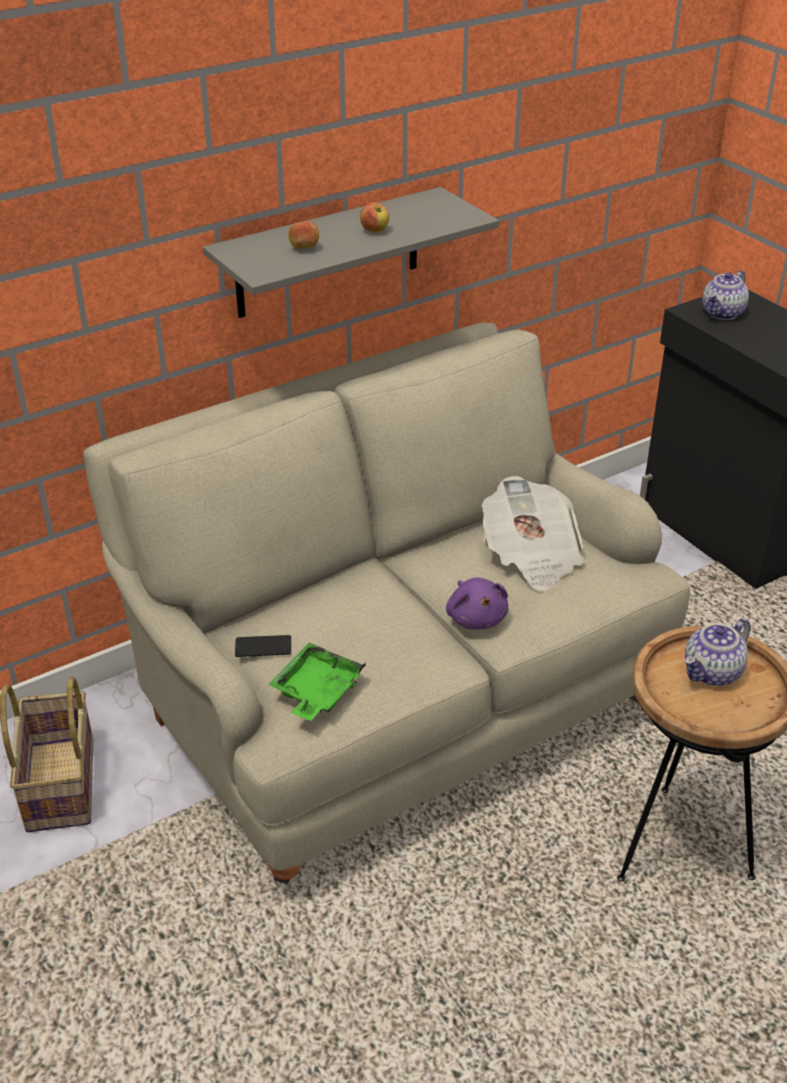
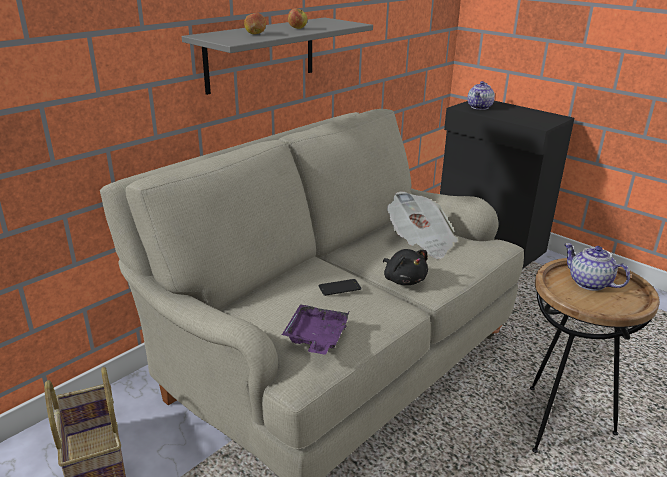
camera: 15 degrees left, 10 degrees down
phone [235,635,291,657] -> phone moved to [319,279,362,296]
green tray [268,643,366,721] -> purple tray [282,304,350,355]
purple plush toy [446,578,508,630] -> black plush toy [383,249,428,285]
teapot [685,618,751,686] -> teapot turned 105 degrees clockwise [564,243,630,291]

